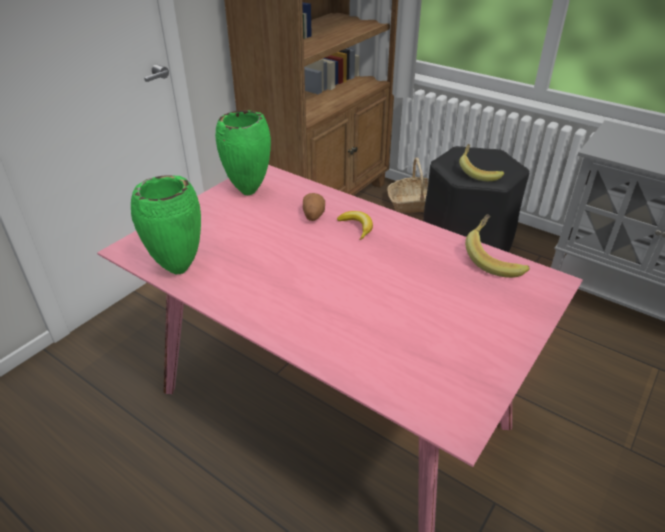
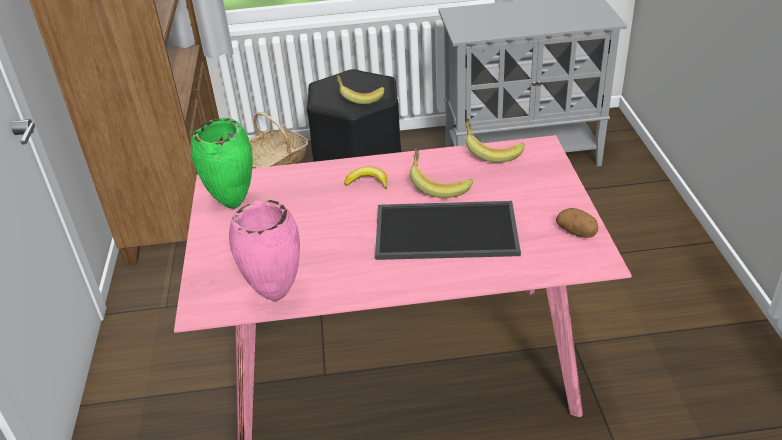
camera: 40 degrees left, 0 degrees up
green vase [131,175,201,274] -> pink vase [229,199,300,301]
potato [303,193,325,221] -> potato moved to [556,208,598,238]
none -> tray [375,201,521,260]
none -> banana [410,148,473,198]

